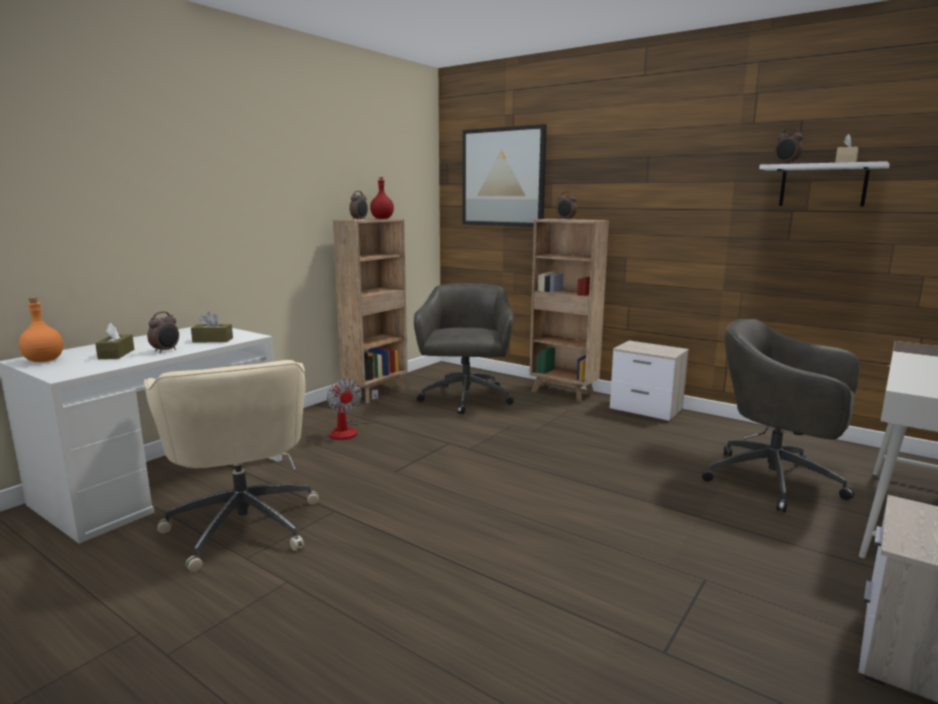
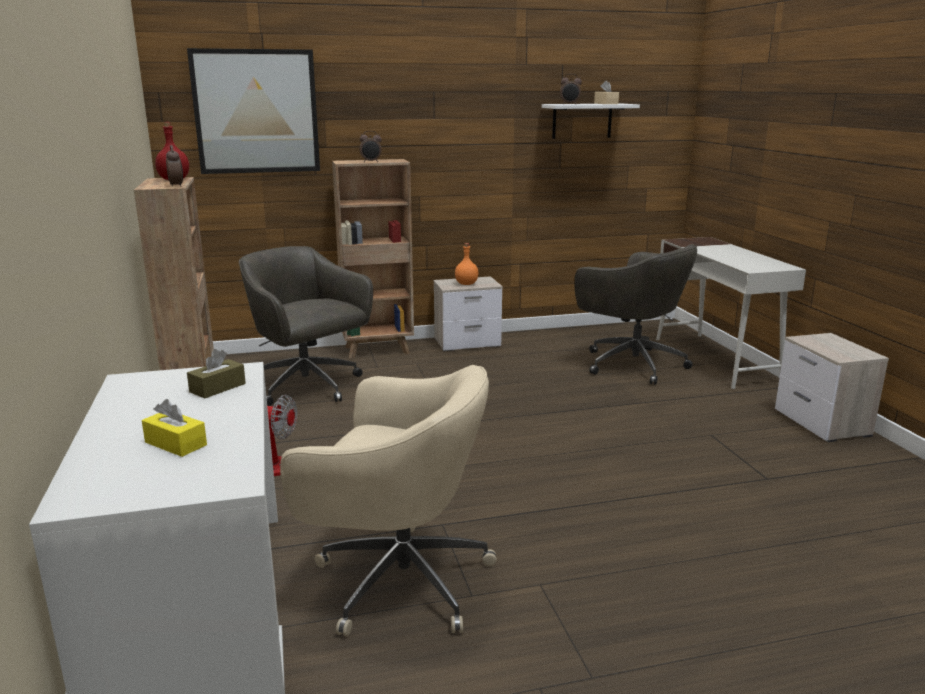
camera: 50 degrees left, 5 degrees up
orange bottle [19,298,63,362] -> orange bottle moved to [455,243,479,285]
brown tissue box [95,323,134,359] -> yellow tissue box [142,399,207,457]
alarm clock [147,312,179,353] -> none
grey office chair [702,319,859,513] -> grey office chair turned 120 degrees counterclockwise [574,244,697,385]

